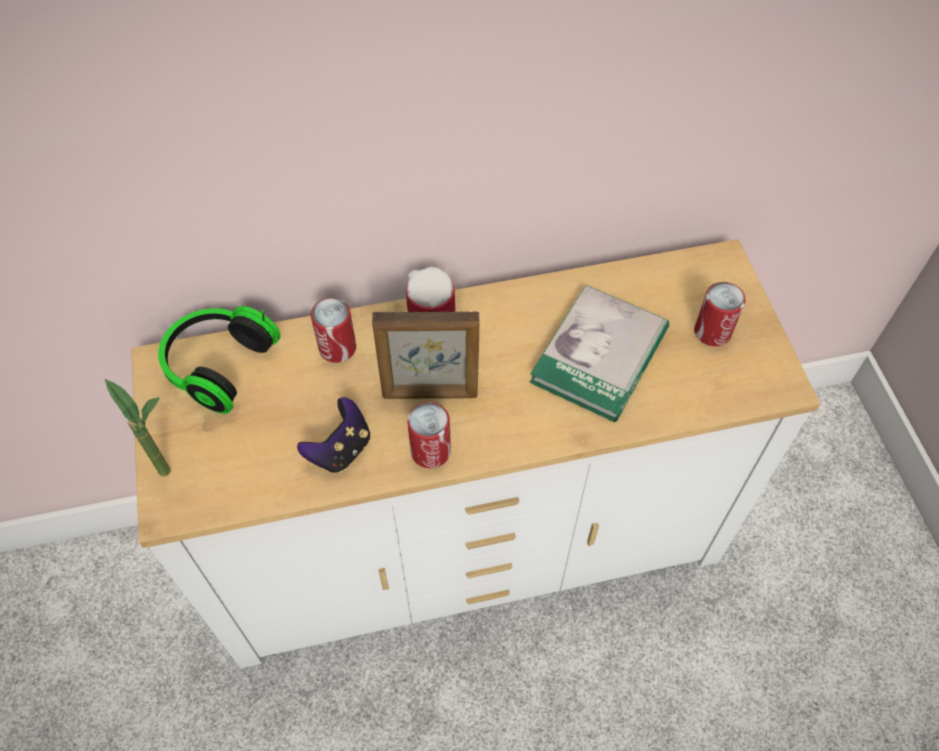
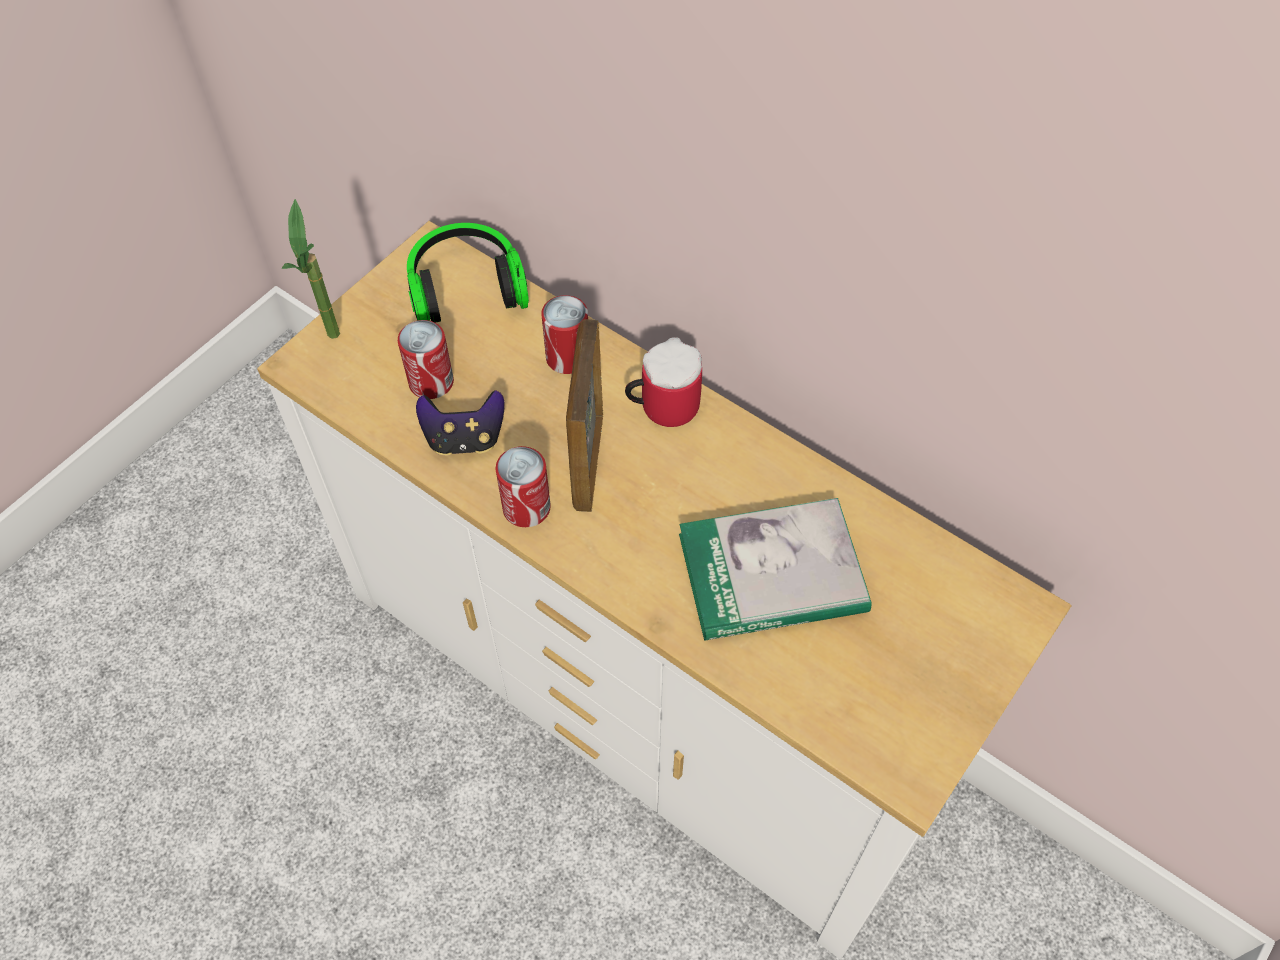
camera: 50 degrees right, 0 degrees up
picture frame [372,311,479,399] -> picture frame turned 45 degrees clockwise [566,319,603,512]
can [694,282,746,346] -> can moved to [398,320,454,399]

